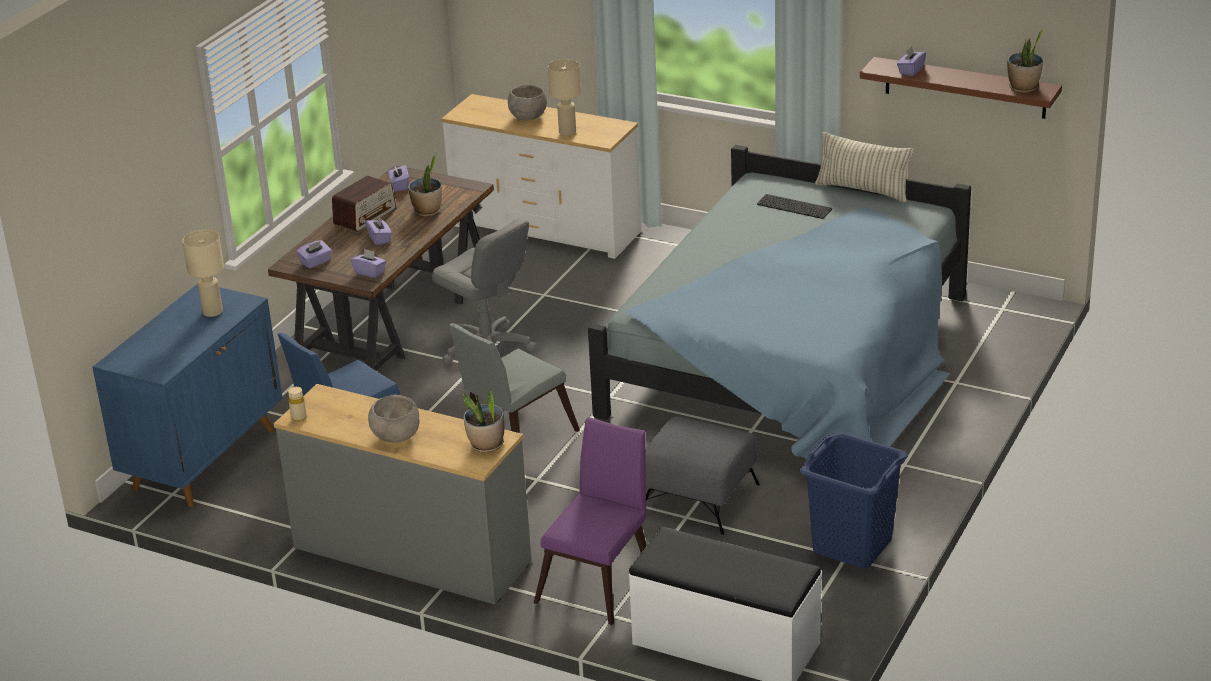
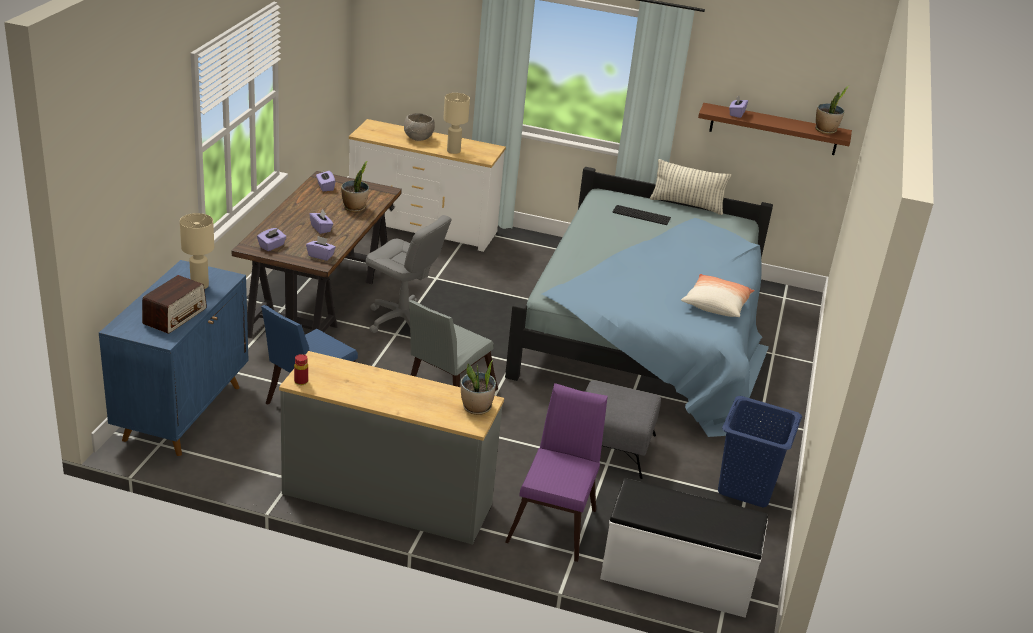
camera: 15 degrees left, 0 degrees up
beige bottle [288,387,307,422] -> red bottle [294,354,308,385]
radio [332,176,396,232] -> radio moved to [142,275,207,334]
grey bowl [368,394,420,443] -> none
none -> pillow [681,274,755,317]

